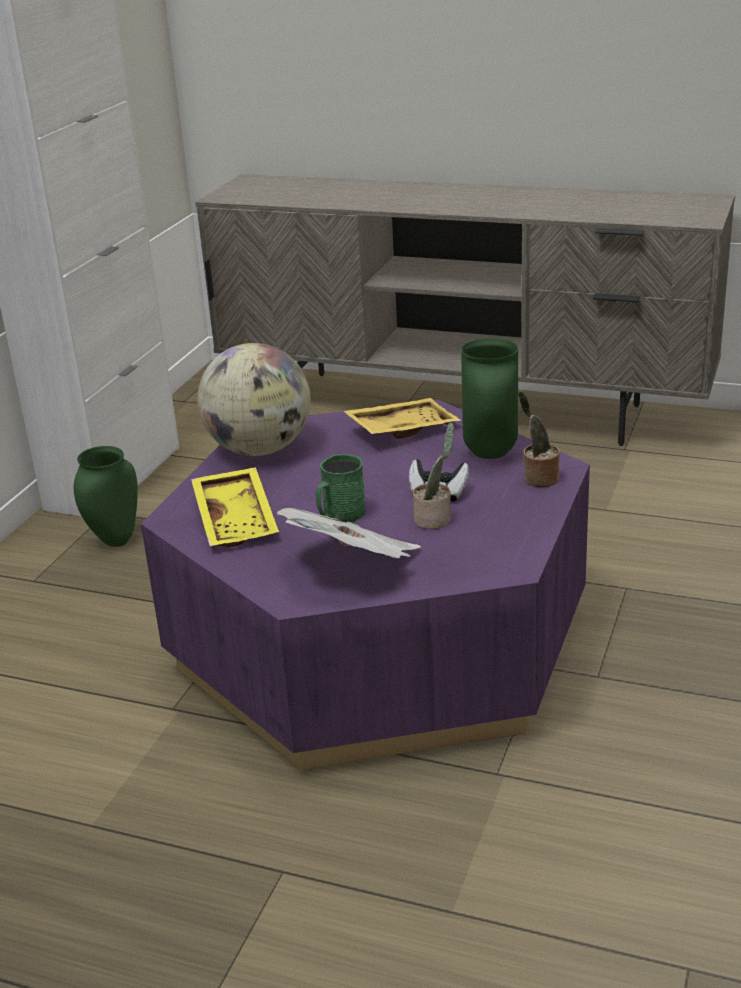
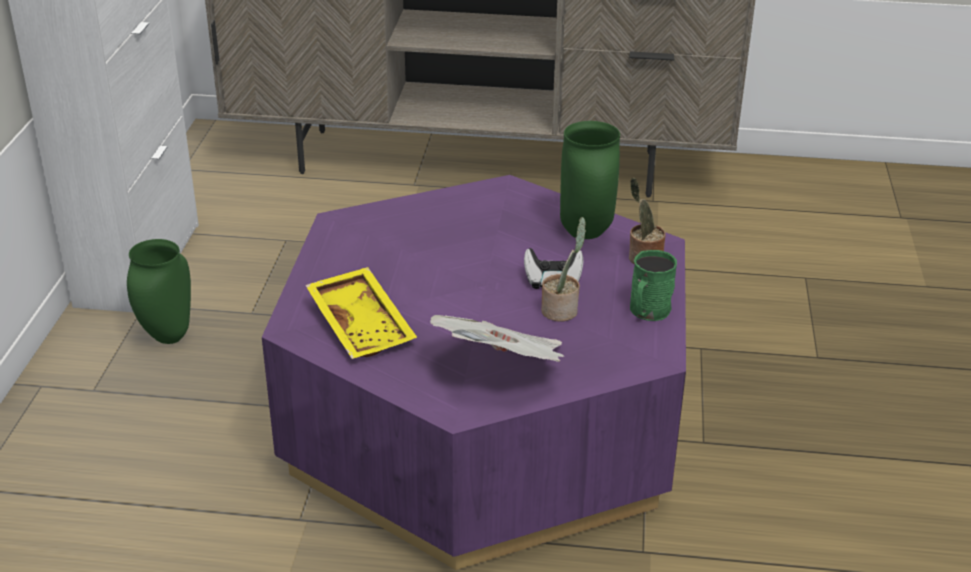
camera: 15 degrees left, 5 degrees up
globe [197,343,311,456] -> none
green mug [316,454,366,523] -> green mug moved to [630,250,677,321]
yellow tray [344,398,462,439] -> none

